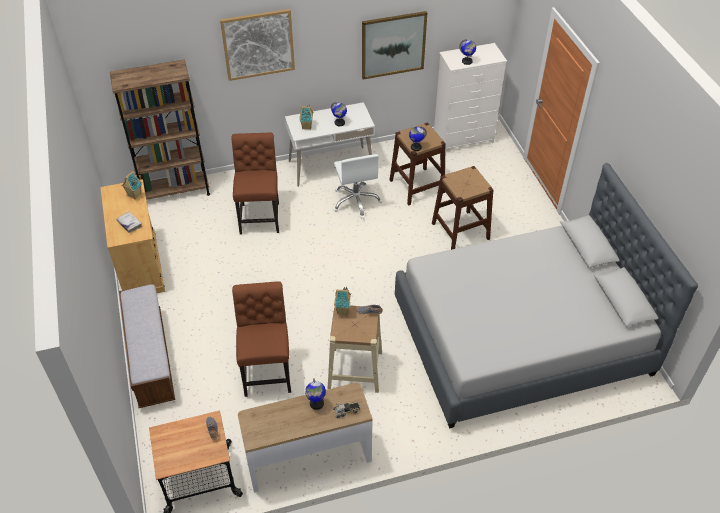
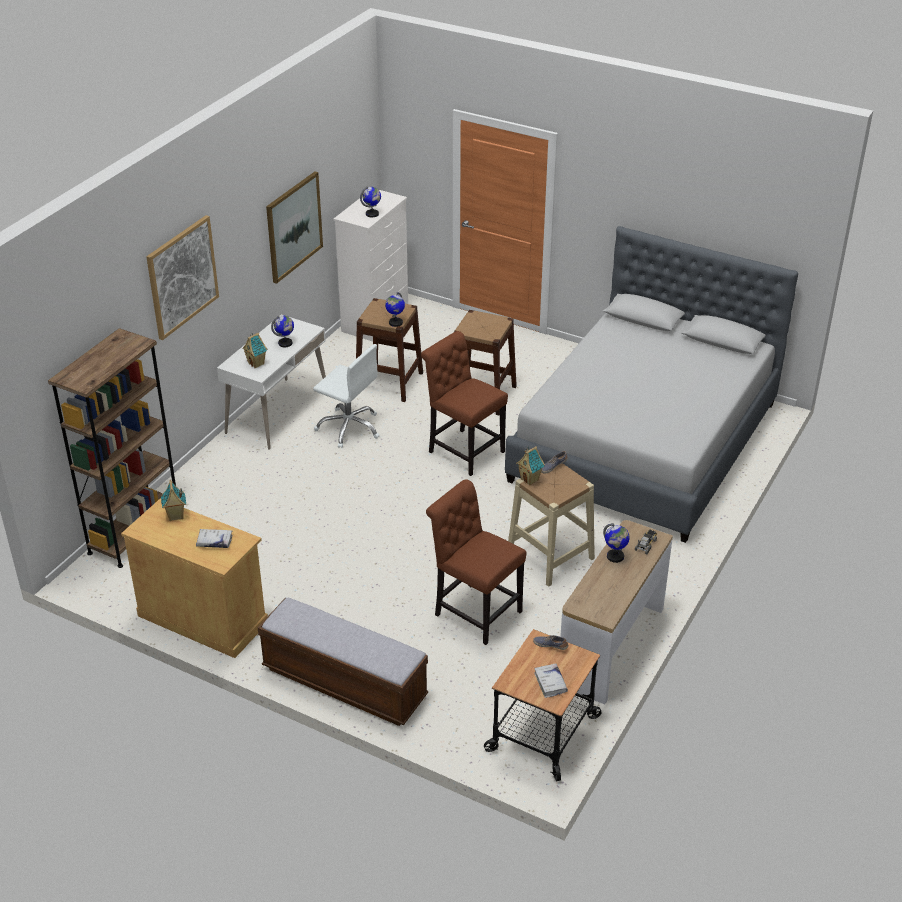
camera: 45 degrees left, 10 degrees down
brown chair [231,133,279,235] -> brown chair moved to [421,331,508,476]
none -> white book [534,663,568,698]

